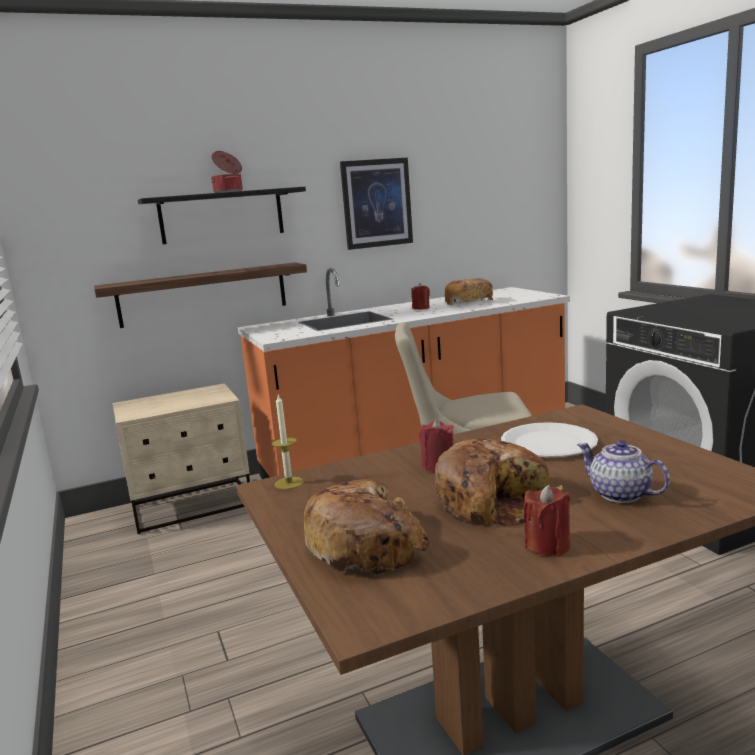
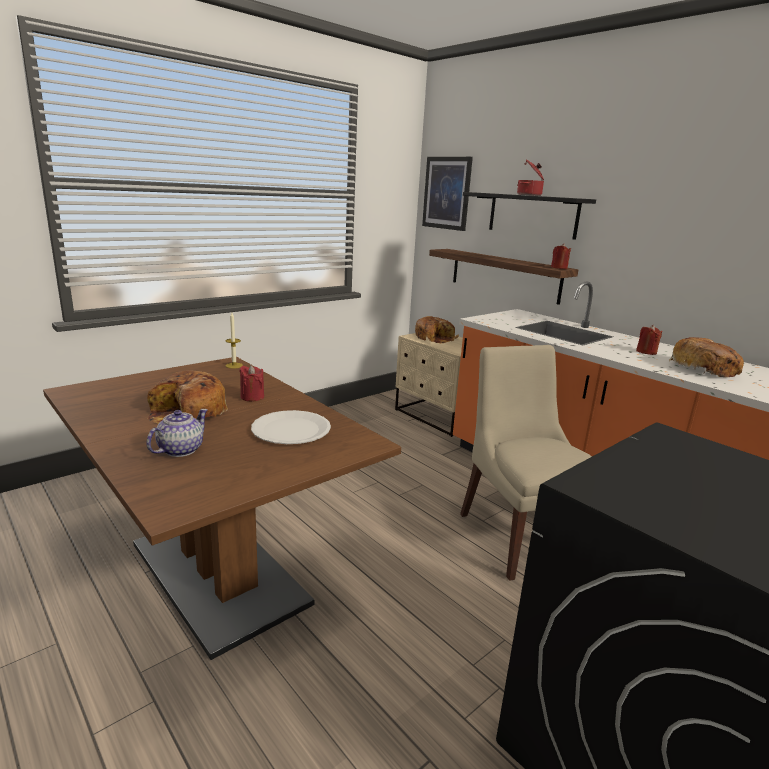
camera: 70 degrees right, 5 degrees up
bread [304,479,431,575] -> bread moved to [415,316,459,343]
picture [340,158,413,250] -> picture moved to [422,157,473,231]
red candle [523,485,570,556] -> red candle moved to [551,244,571,269]

